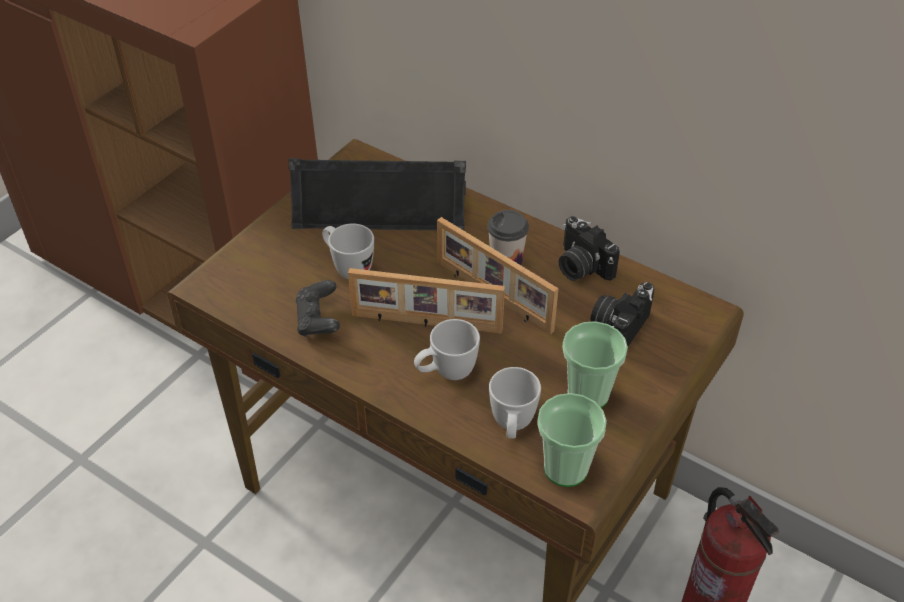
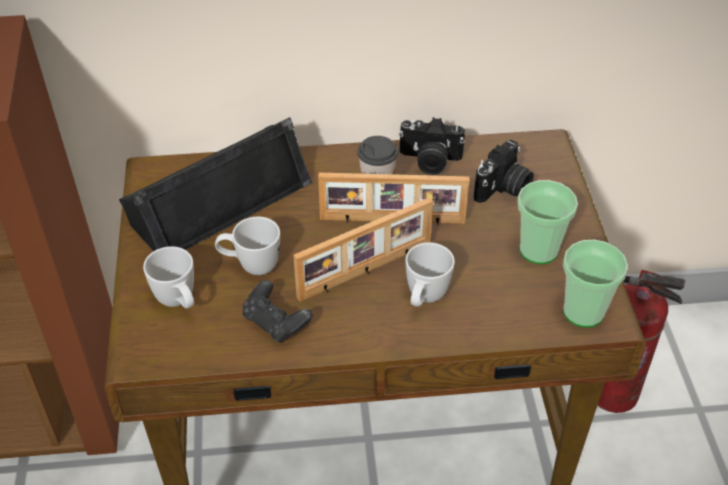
camera: 40 degrees left, 0 degrees up
white mug [489,367,541,439] -> white mug moved to [143,246,194,308]
camera [590,282,655,346] -> camera turned 135 degrees counterclockwise [474,140,534,203]

